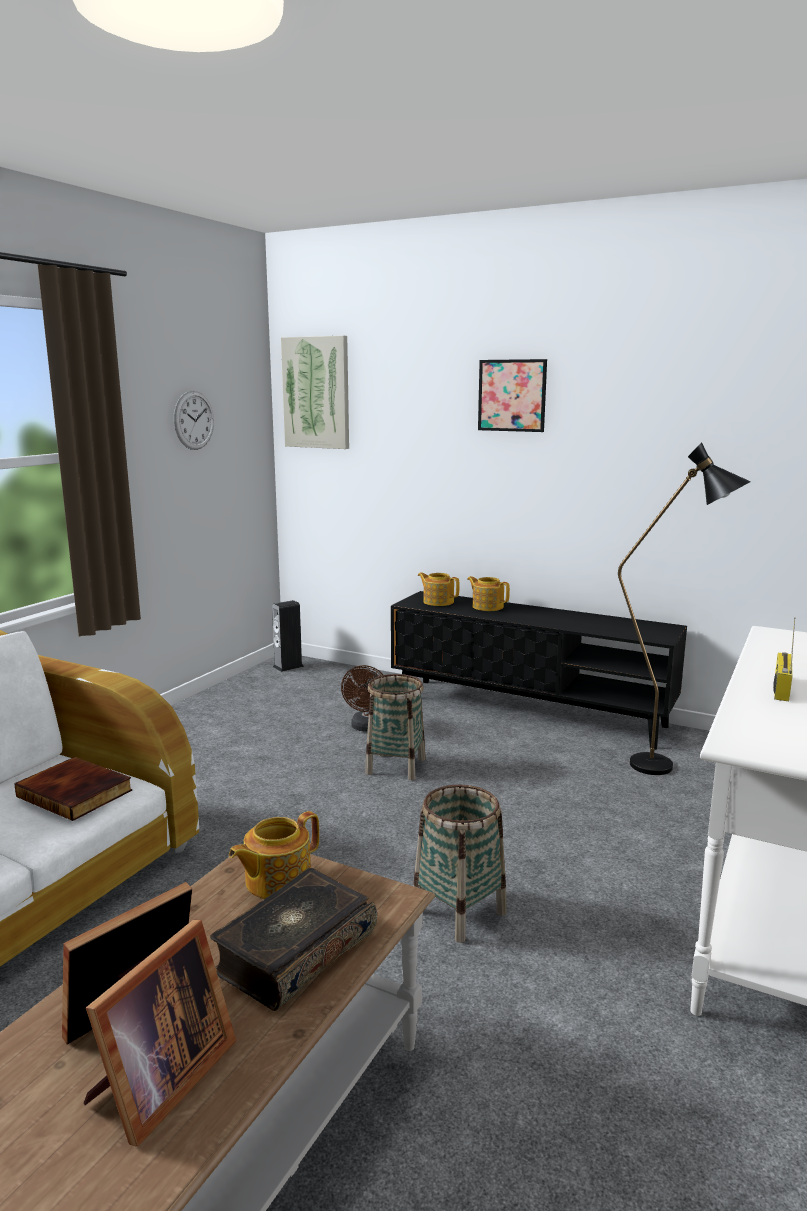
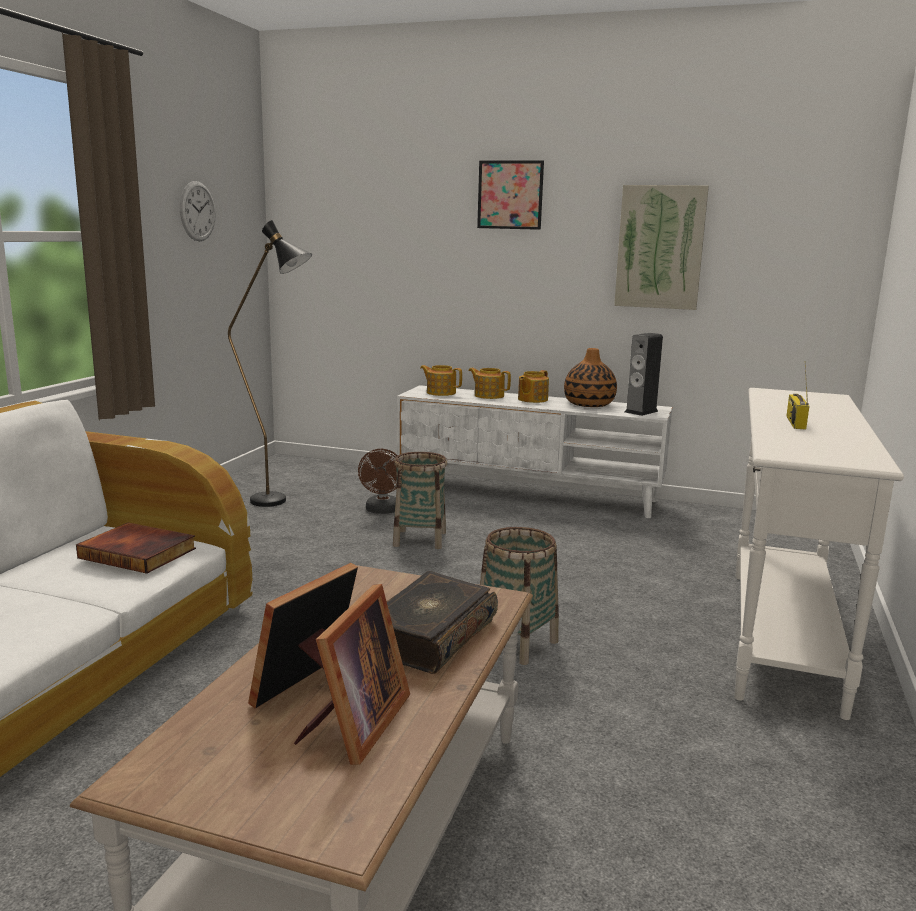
camera: 10 degrees left, 0 degrees up
teapot [229,811,319,899] -> teapot moved to [518,370,549,403]
speaker [272,600,304,672] -> speaker moved to [625,333,663,416]
picture [281,336,349,449] -> picture moved to [614,185,709,310]
black tv stand [391,591,687,750] -> white tv stand [397,385,673,518]
black floor lamp [618,442,751,775] -> black floor lamp moved to [228,220,312,507]
none -> vase [564,348,617,407]

